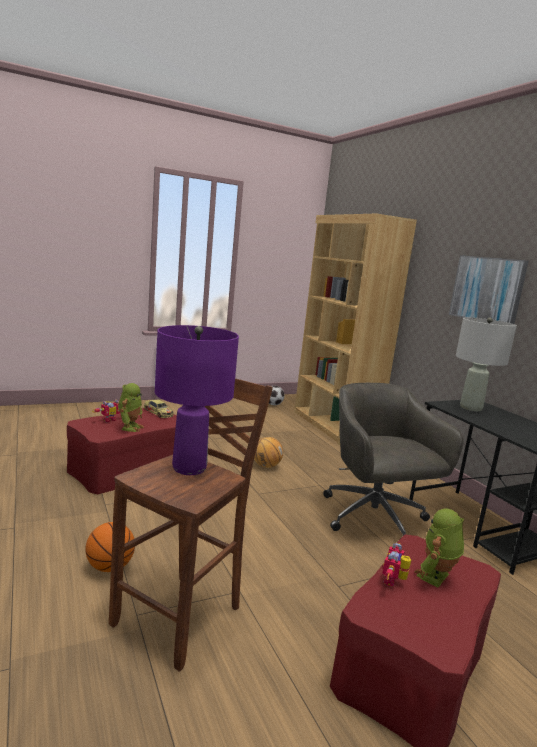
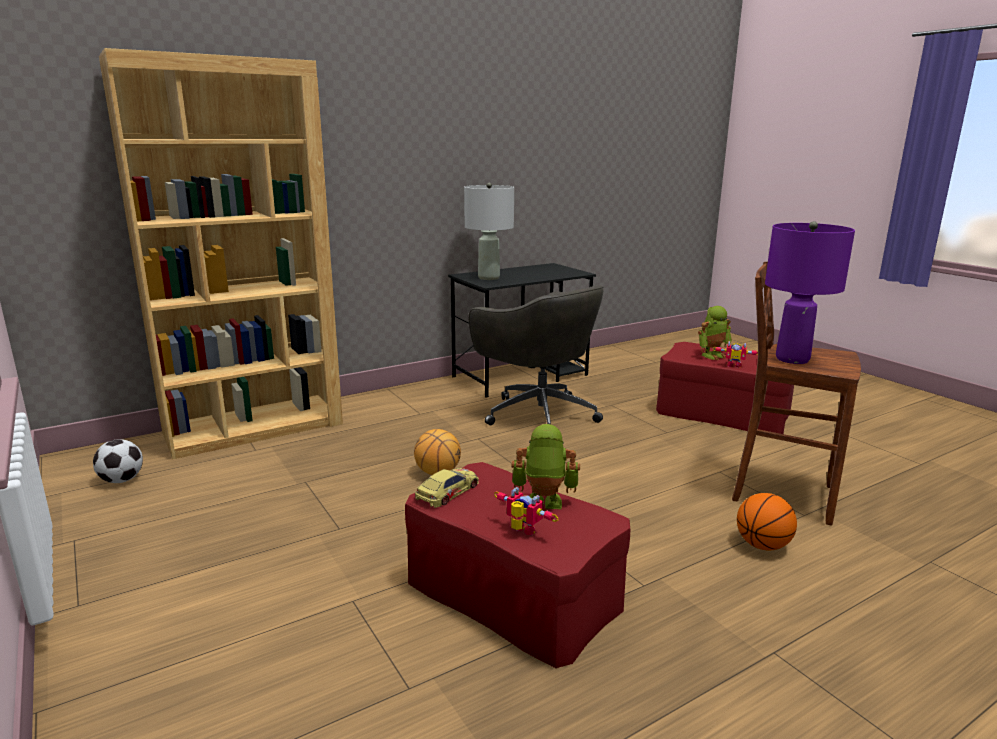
camera: 95 degrees left, 5 degrees up
grey office chair [323,383,464,539] -> grey office chair turned 105 degrees counterclockwise [469,285,604,425]
toy robot [414,509,464,588] -> toy robot turned 60 degrees counterclockwise [698,306,732,360]
picture [449,255,529,324] -> none

